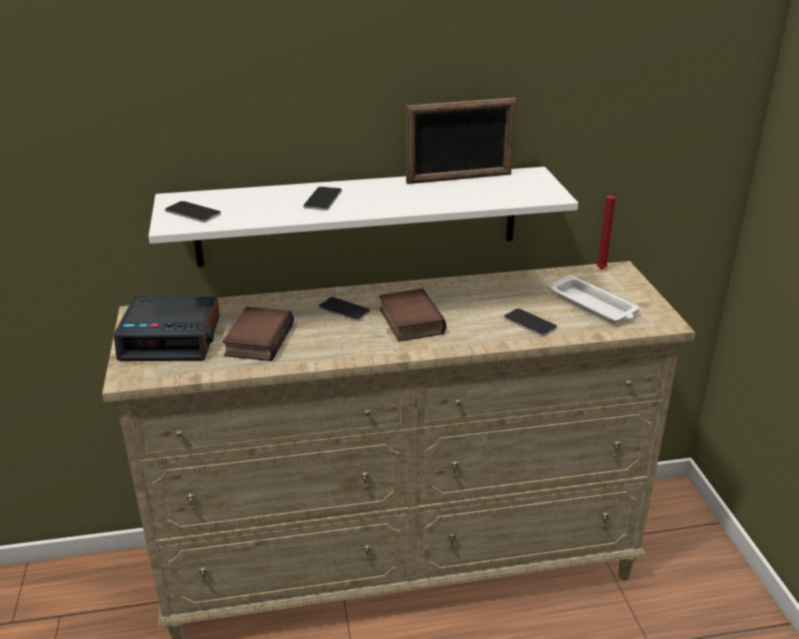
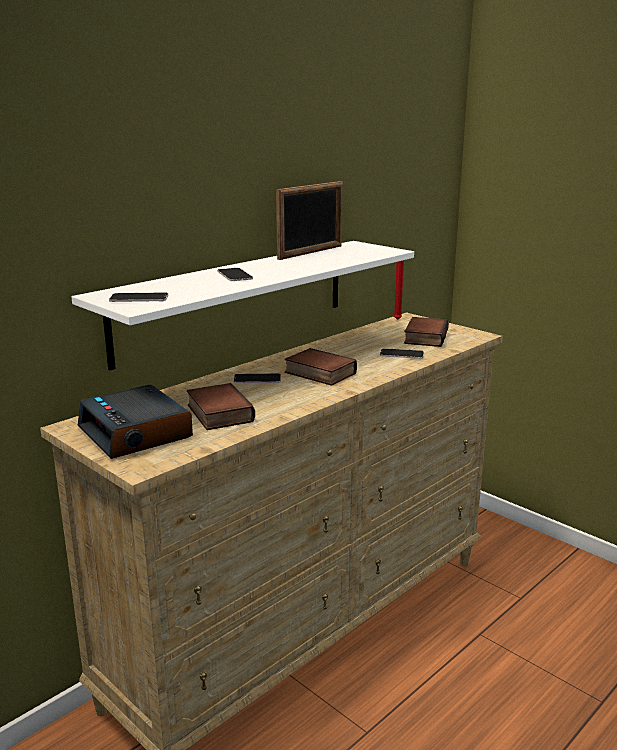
camera: 35 degrees left, 10 degrees down
alarm clock [114,297,220,361] -> alarm clock turned 90 degrees clockwise [78,385,193,459]
white tray [548,275,640,323] -> book [404,317,449,347]

